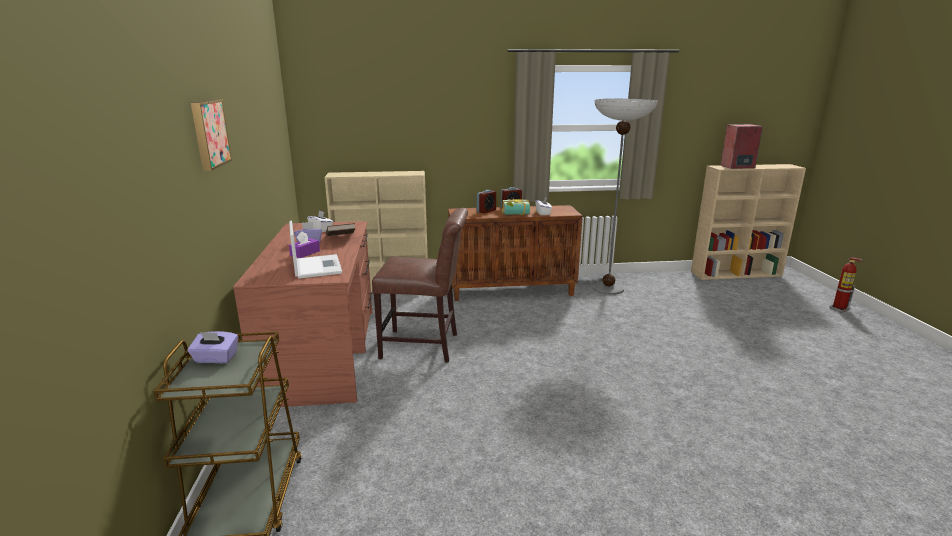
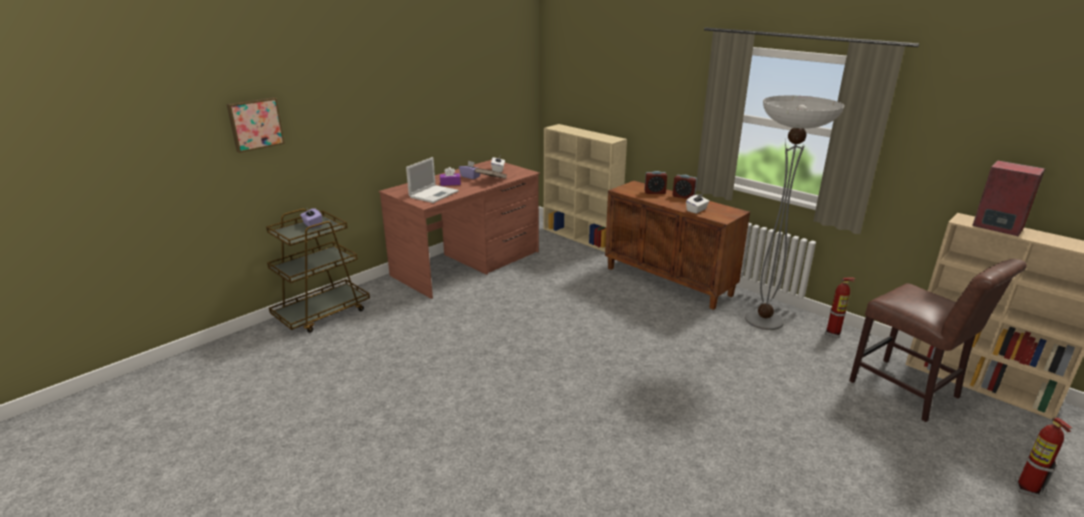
camera: 50 degrees right, 5 degrees up
picture [191,99,232,171] -> picture moved to [227,97,285,153]
brown chair [372,208,468,363] -> brown chair moved to [849,259,1027,422]
book [502,199,530,215] -> none
none -> fire extinguisher [825,278,855,338]

